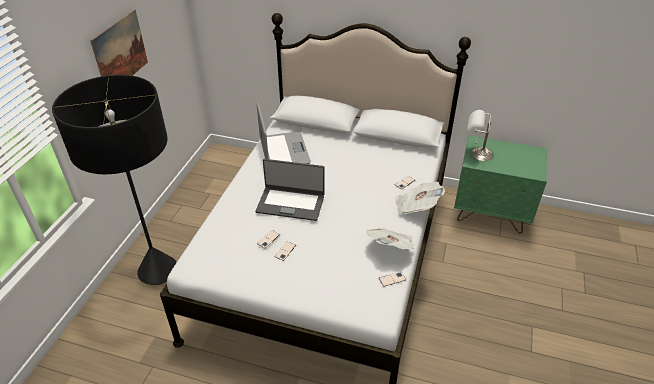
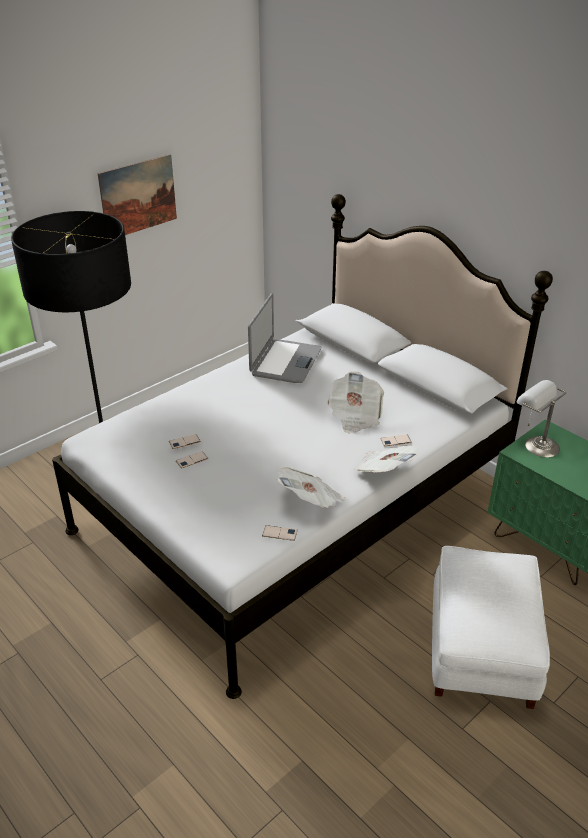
camera: 30 degrees right, 5 degrees down
laptop [256,159,325,221] -> none
none -> newspaper [327,372,384,434]
none -> white ottoman [432,546,550,709]

